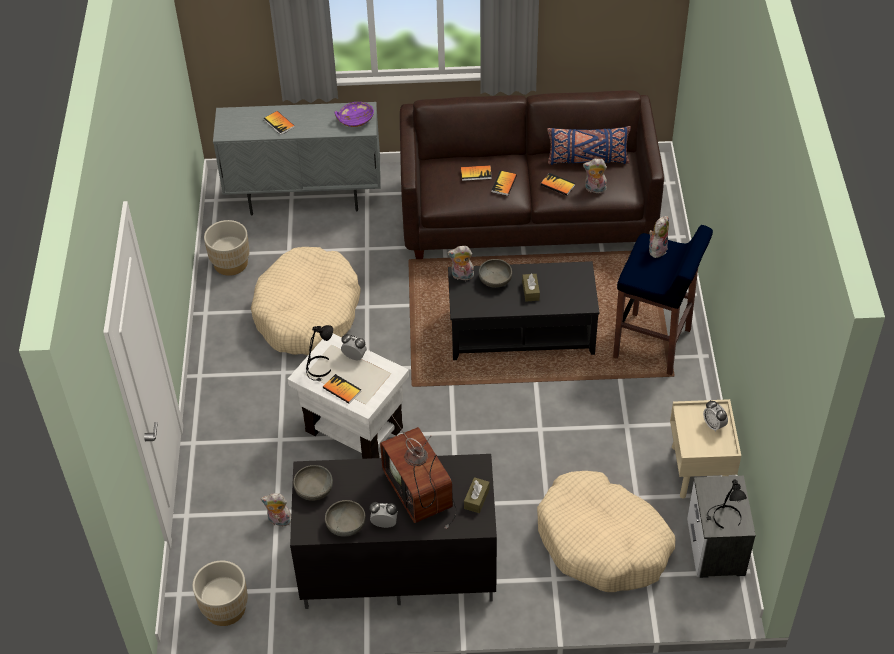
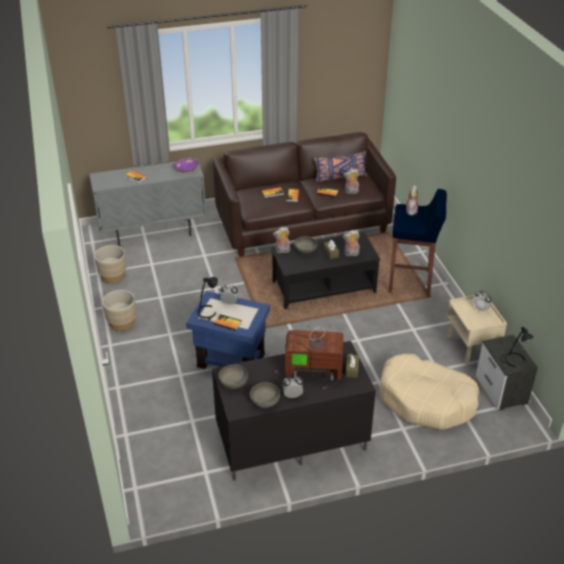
camera: 15 degrees left, 10 degrees down
beige planter [193,561,248,626] -> beige planter moved to [102,290,136,331]
beige dog bed [251,247,361,355] -> none
plush toy [261,493,291,526] -> plush toy moved to [343,230,360,256]
white side table [287,334,409,459] -> blue side table [186,291,270,369]
television [380,415,456,529] -> television turned 135 degrees clockwise [275,315,344,389]

